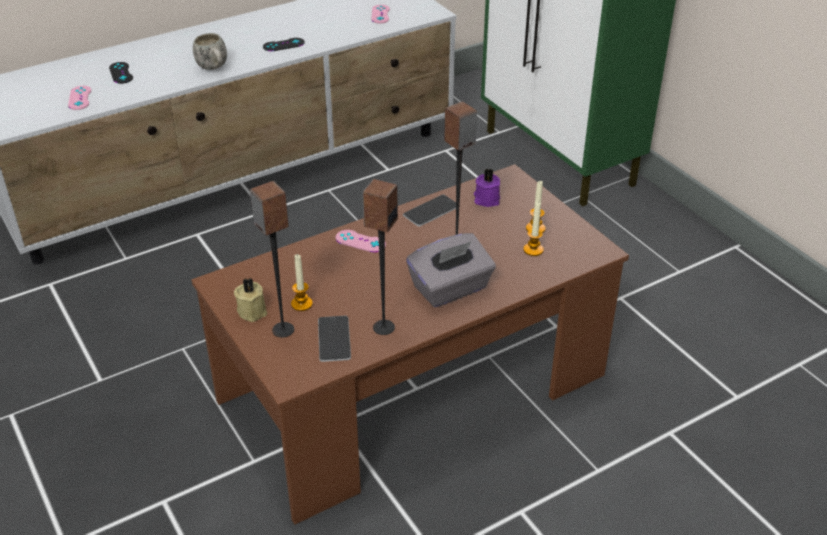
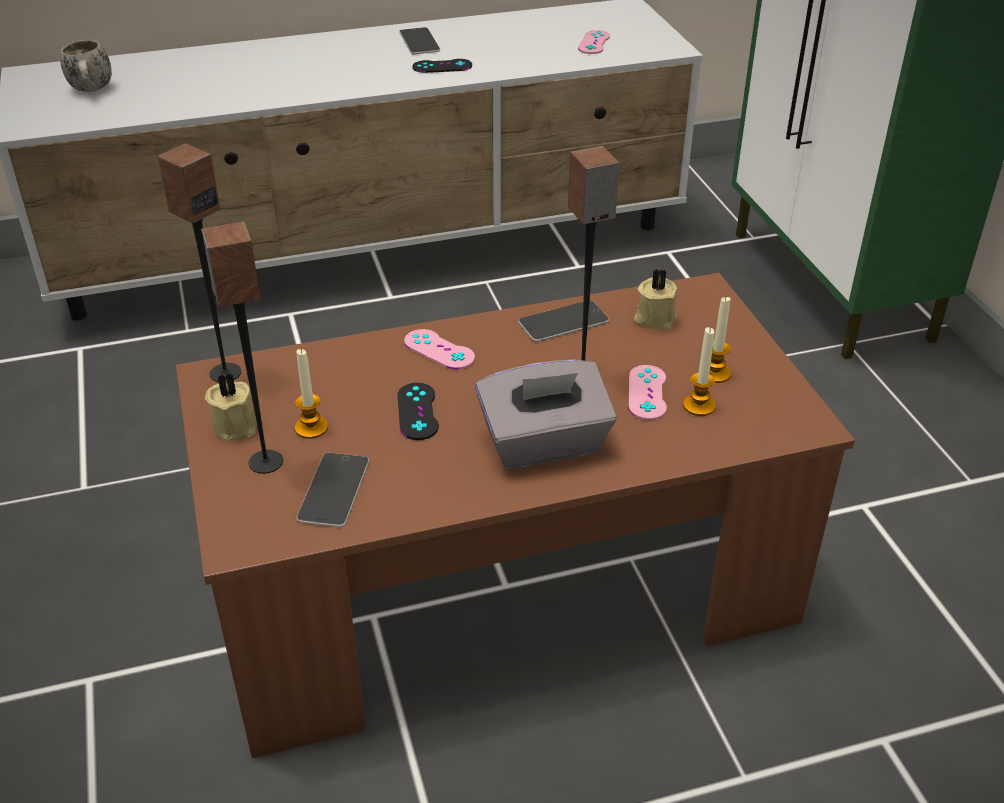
camera: 15 degrees right, 0 degrees up
pink game controller [68,86,91,110] -> pink game controller moved to [628,365,667,420]
black game controller [109,62,133,84] -> black game controller moved to [397,383,439,440]
white mug [193,33,227,70] -> white mug moved to [60,40,112,92]
speaker [363,179,398,335] -> speaker moved to [157,143,241,382]
purple candle [474,168,500,207] -> beige candle [634,269,678,329]
none -> phone [399,27,440,54]

